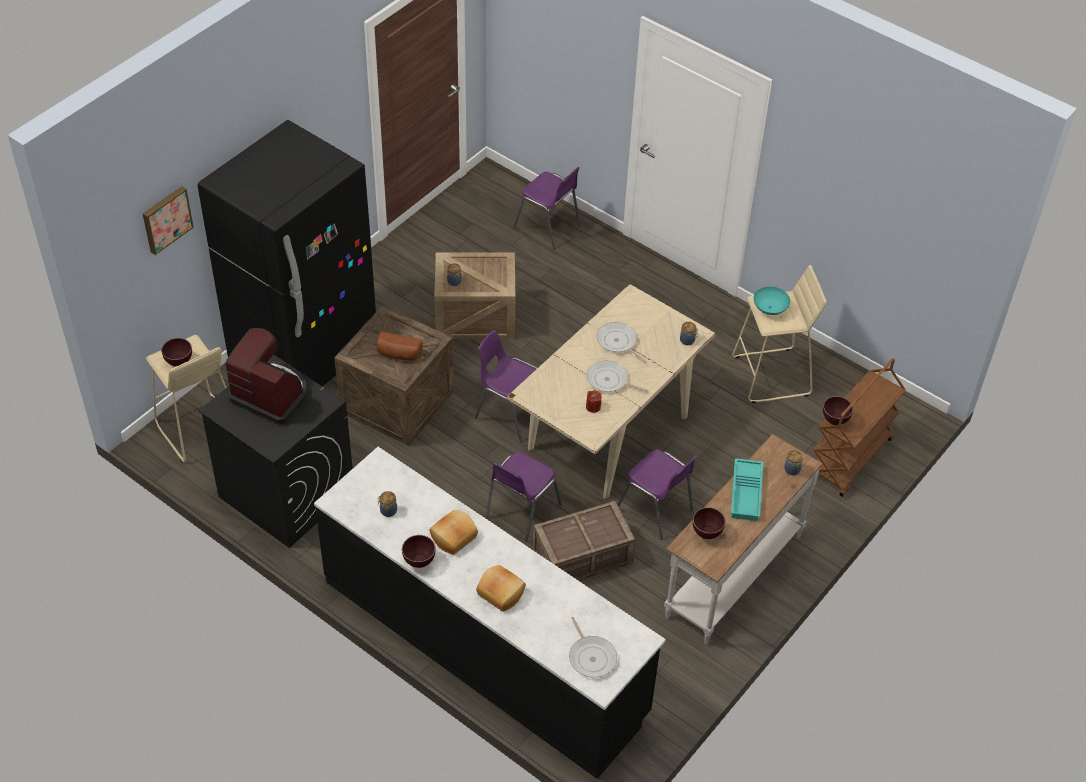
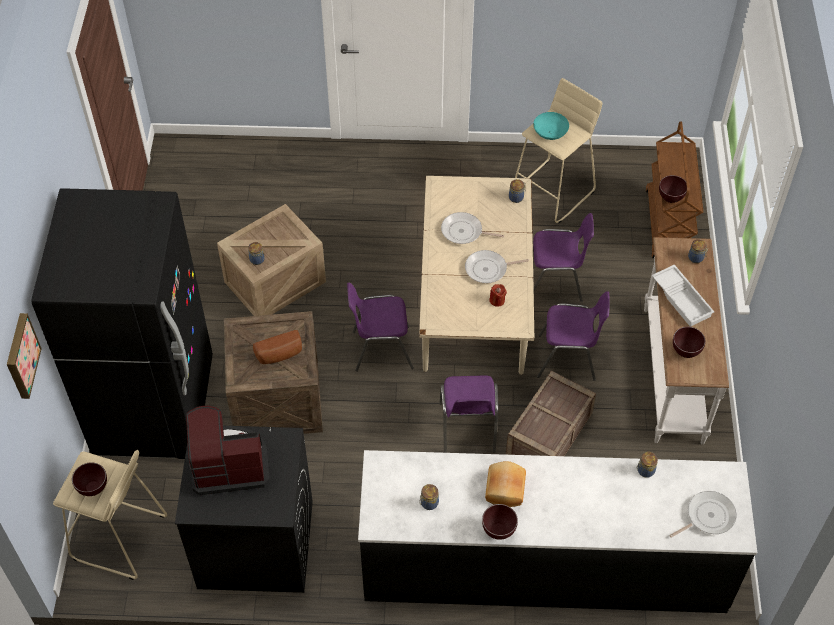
camera: 35 degrees left, 5 degrees up
bread [476,565,526,612] -> none
purple chair [513,167,580,249] -> purple chair moved to [533,213,594,302]
frying pan [569,617,617,678] -> frying pan turned 60 degrees counterclockwise [669,491,737,538]
turquoise tray [731,458,763,521] -> white tray [652,264,714,327]
none -> jar [636,452,658,478]

